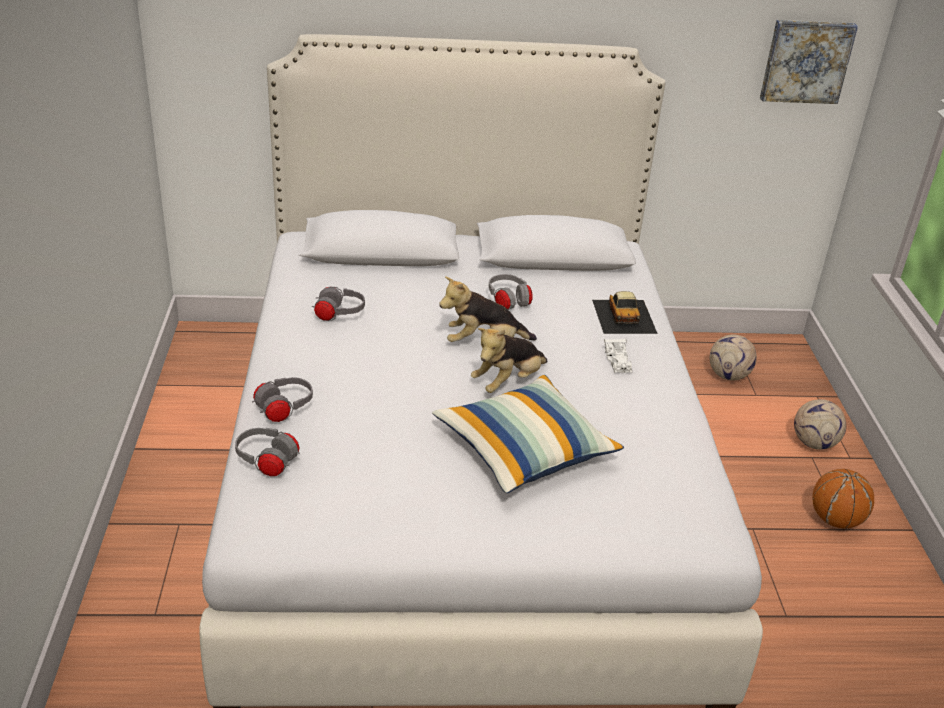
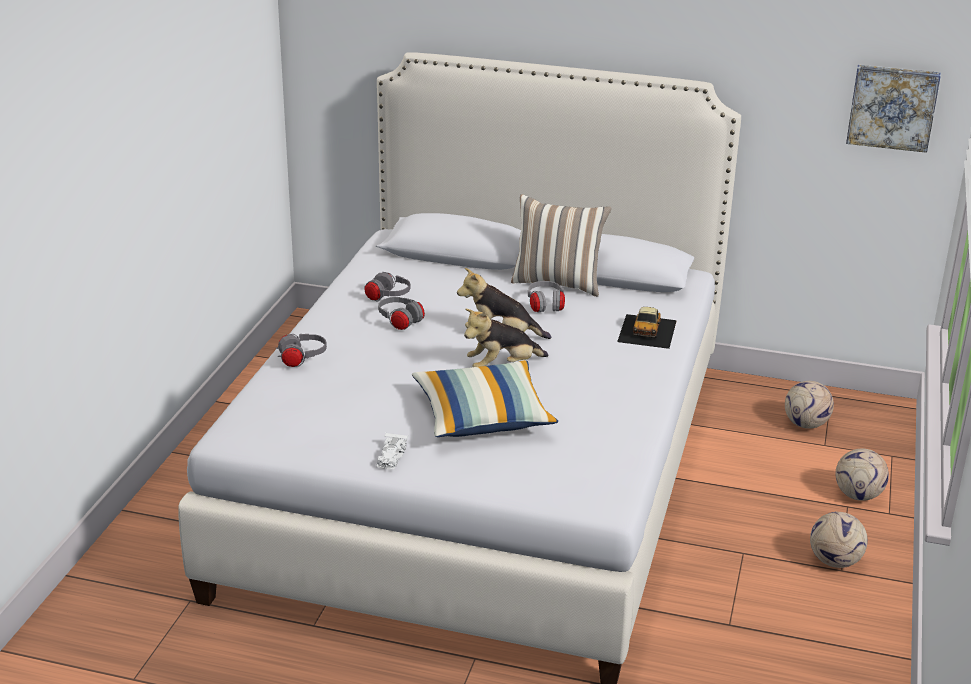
camera: 20 degrees right, 5 degrees down
grey headphones [235,428,300,476] -> grey headphones moved to [378,297,425,330]
white toy car [604,338,632,373] -> white toy car moved to [376,433,408,470]
basketball [812,469,874,529] -> football [810,512,868,568]
none -> pillow [511,194,612,297]

